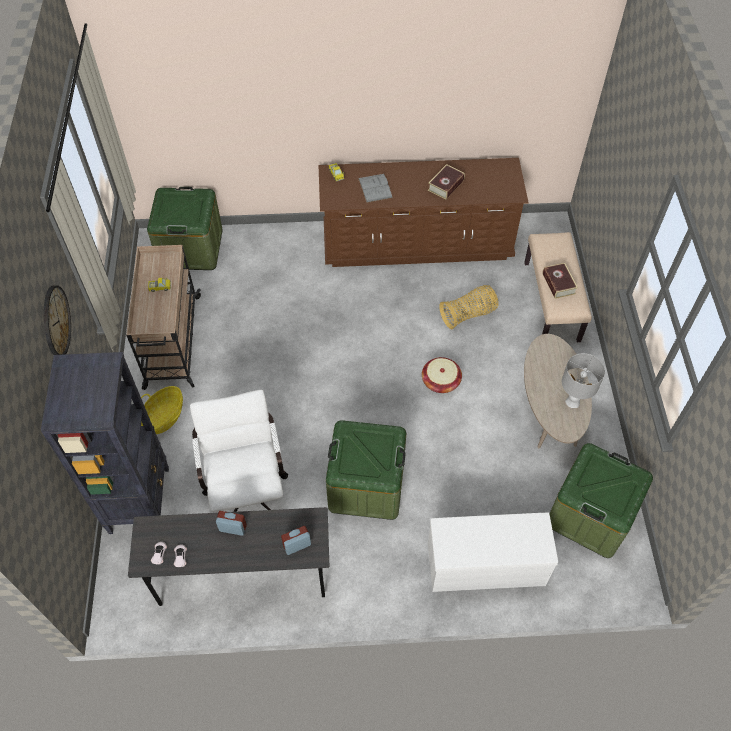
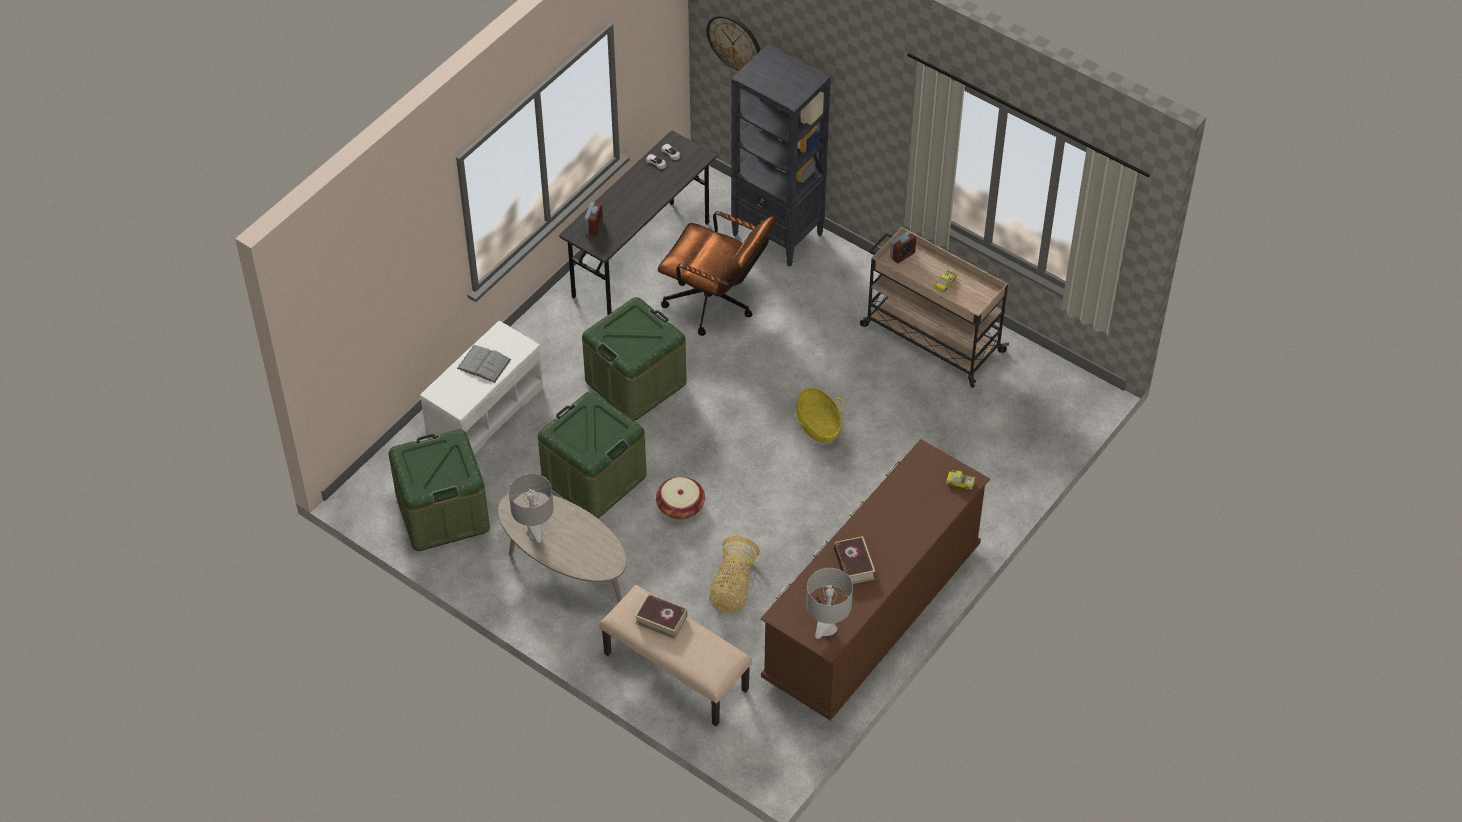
camera: 130 degrees right, 5 degrees down
wall clock [44,285,71,355] -> wall clock moved to [707,14,760,71]
basket [141,386,183,434] -> basket moved to [794,388,845,443]
green storage box [147,187,223,270] -> green storage box moved to [538,391,646,518]
white office chair [190,390,288,512] -> brown office chair [658,211,775,336]
alarm clock [216,511,247,536] -> alarm clock moved to [890,231,916,263]
grey book [358,174,393,203] -> grey book moved to [457,345,511,383]
none -> grey table lamp [806,568,853,639]

